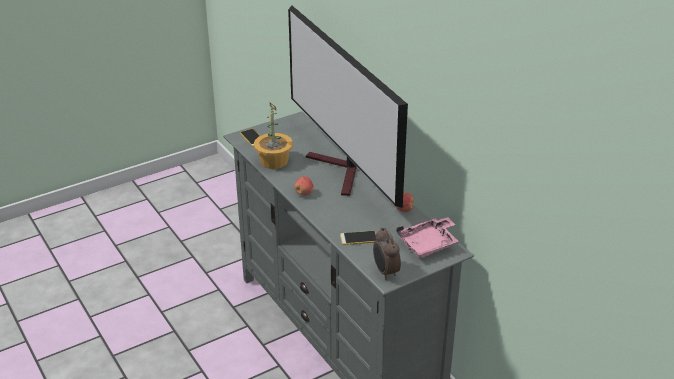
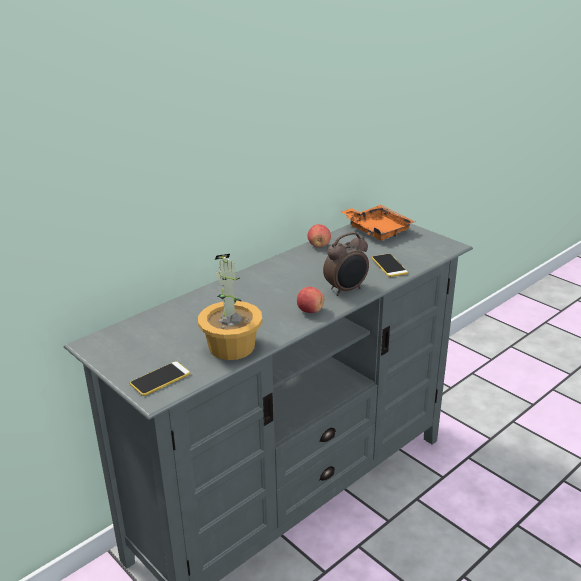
camera: 100 degrees left, 5 degrees down
television [288,6,408,208] -> none
alarm clock [373,228,401,280] -> alarm clock moved to [323,232,369,296]
pink tray [396,217,459,258] -> orange tray [341,205,415,240]

